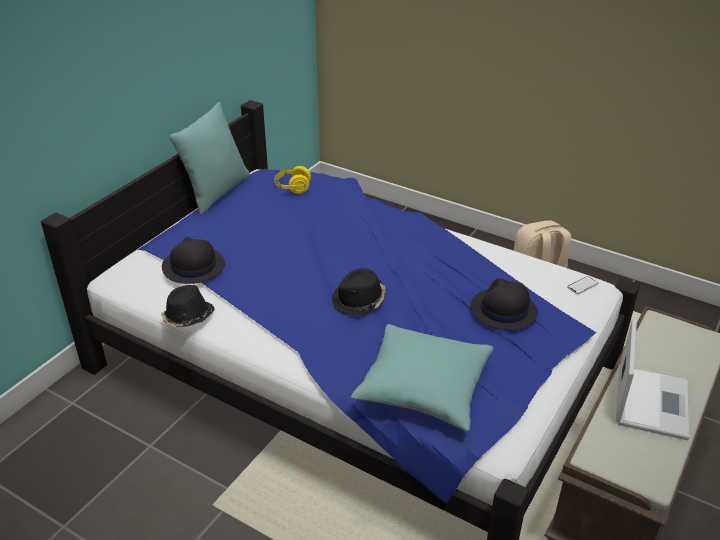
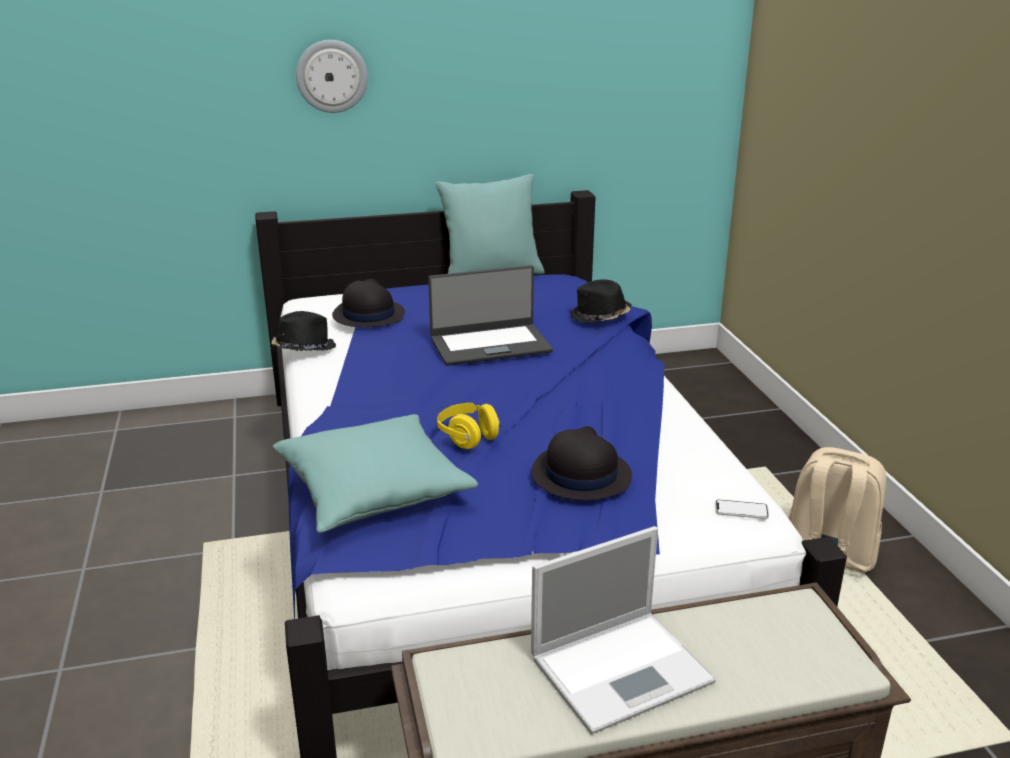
camera: 45 degrees right, 10 degrees down
yellow headphones [274,166,311,194] -> yellow headphones moved to [437,403,501,449]
black hat [332,268,385,316] -> black hat moved to [570,279,632,323]
none -> wall clock [296,40,368,113]
none -> laptop [428,265,553,366]

